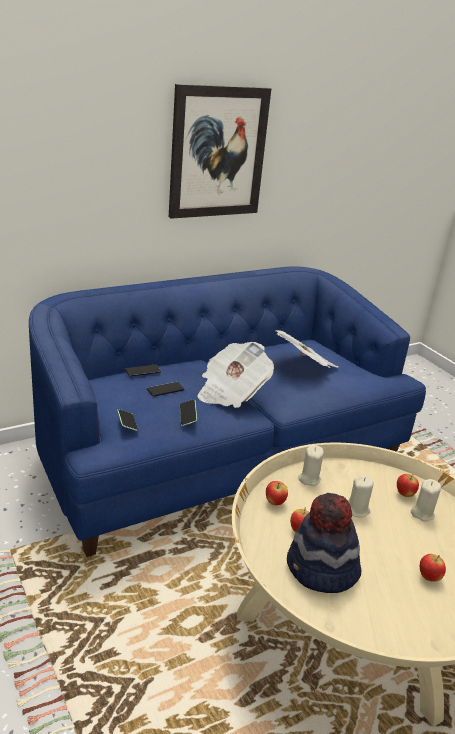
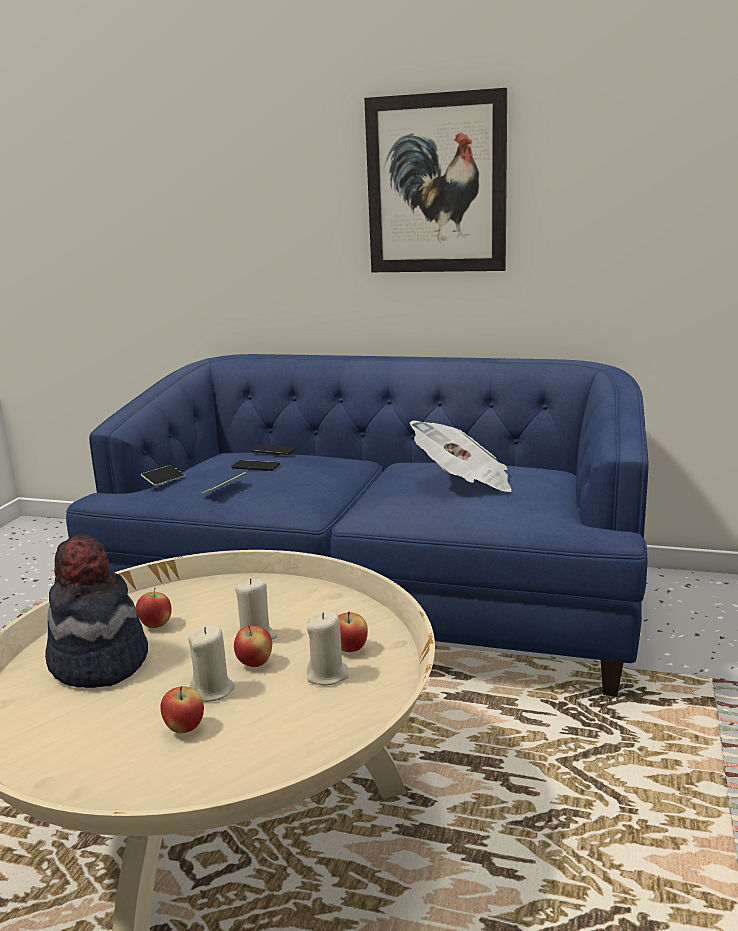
camera: 50 degrees right, 10 degrees down
newspaper [197,342,274,408] -> none
apple [266,481,288,505] -> apple moved to [234,625,272,667]
beige candle [299,445,324,486] -> beige candle moved to [188,625,235,702]

